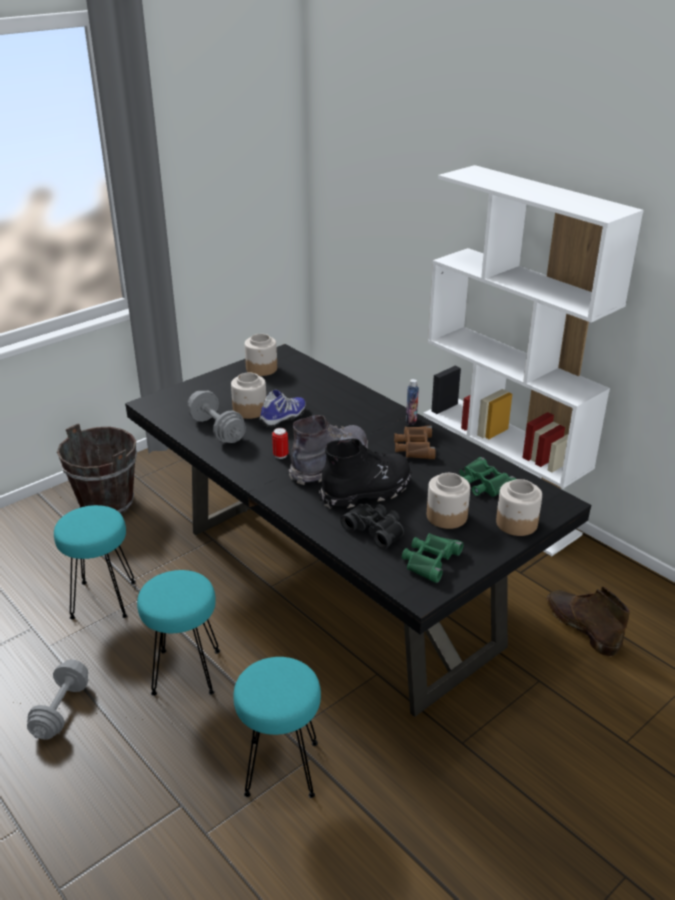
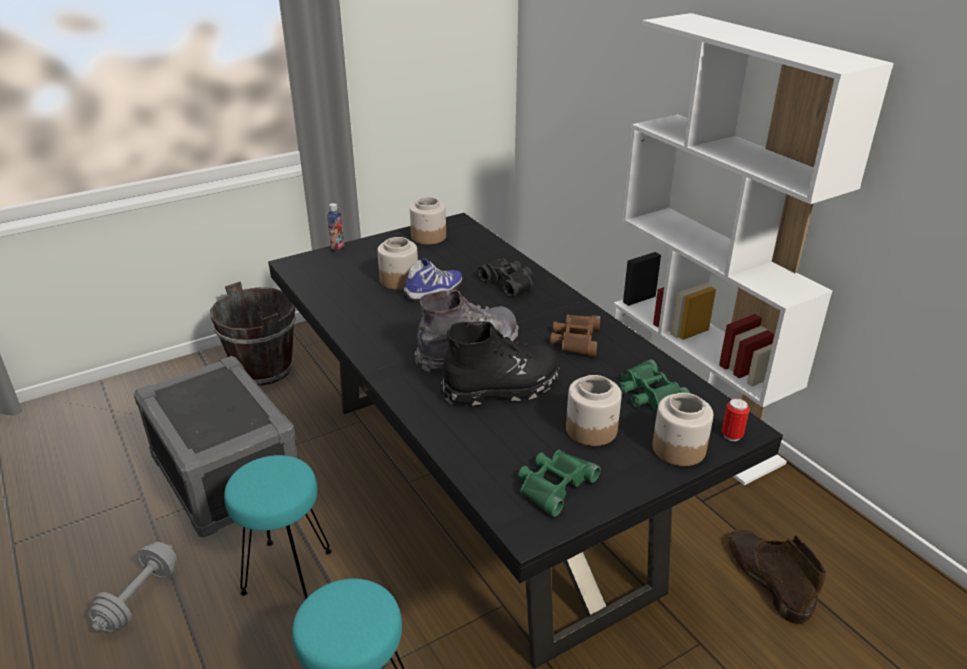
camera: 10 degrees right, 0 degrees up
turquoise stool [54,505,136,619] -> grey storage box [134,356,298,538]
grey dumbbell [188,391,246,443] -> none
can [272,428,288,459] -> can moved to [722,398,750,441]
black binoculars [340,504,404,549] -> black binoculars moved to [477,259,532,298]
bottle [406,379,419,425] -> bottle moved to [327,203,345,252]

